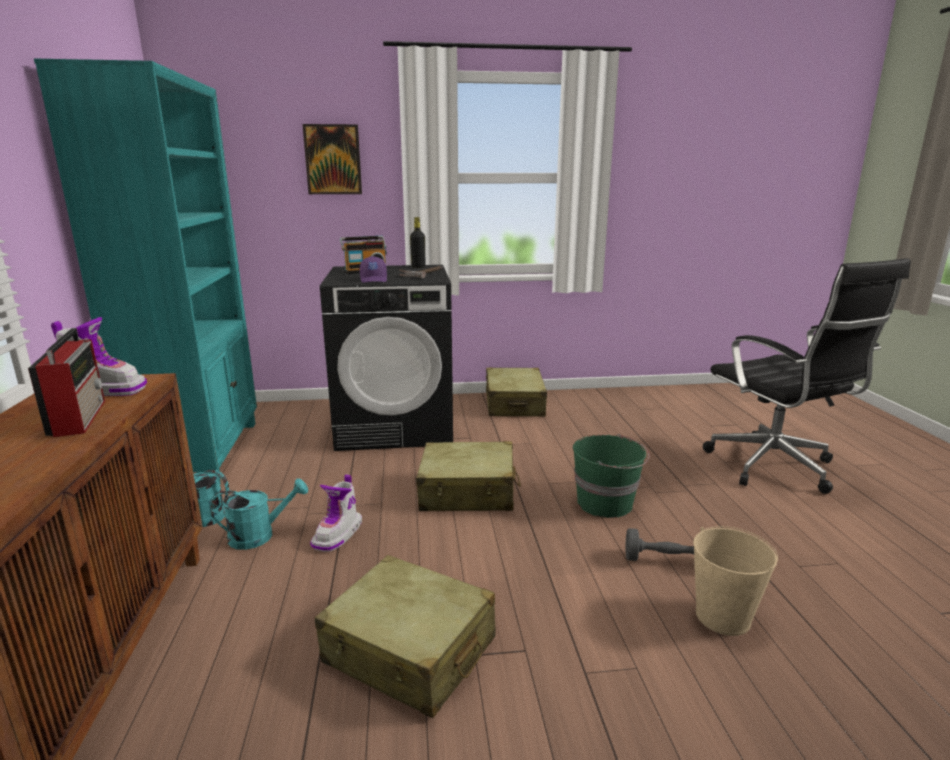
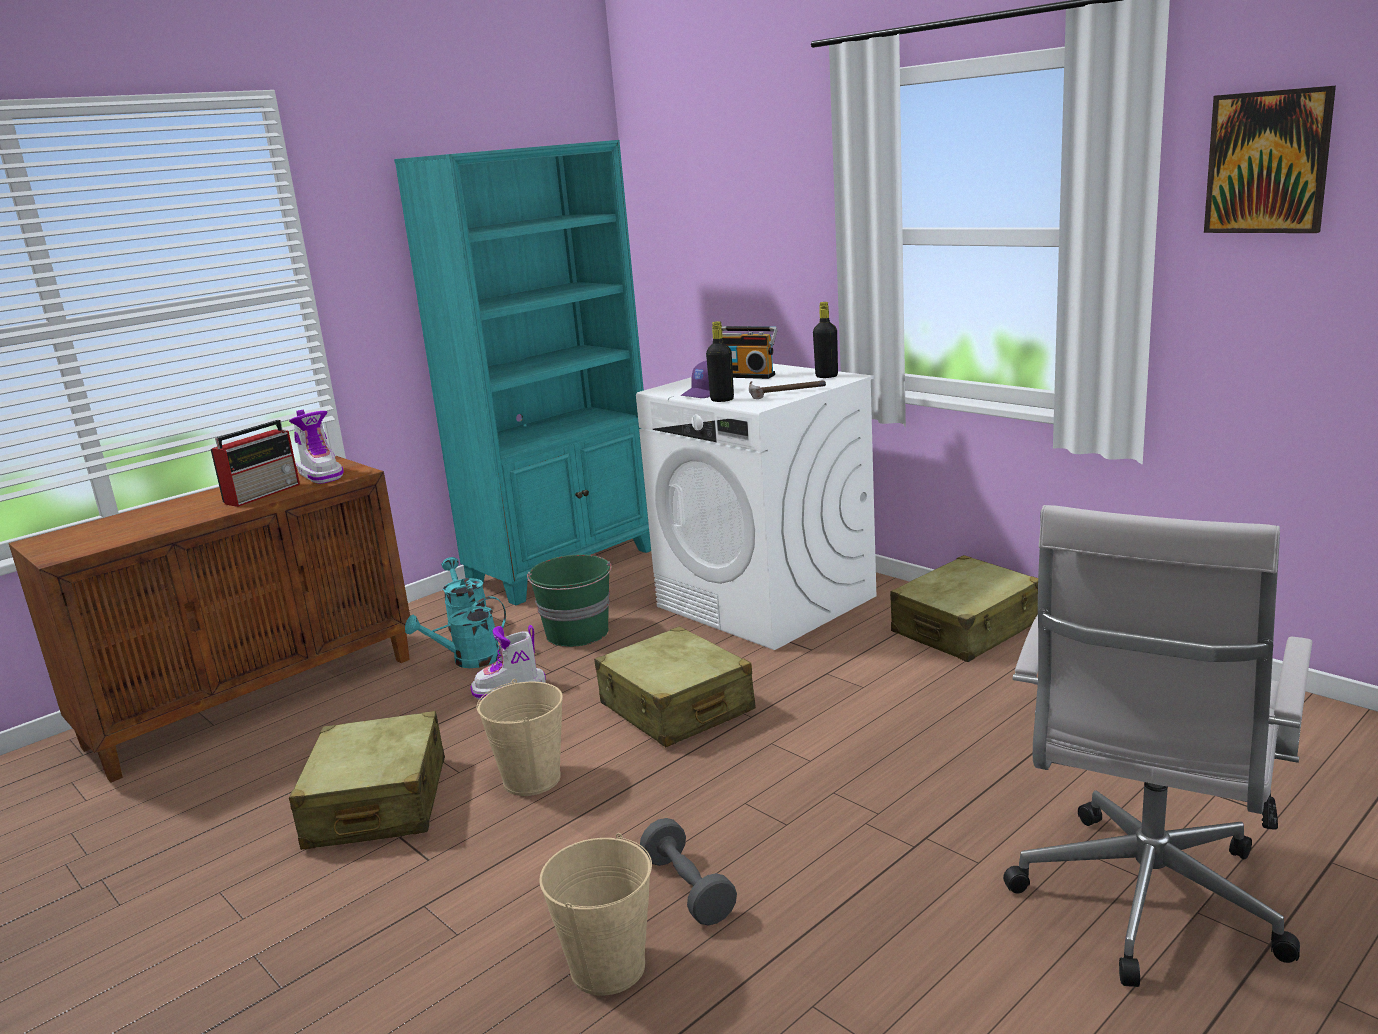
camera: 55 degrees right, 0 degrees up
turquoise watering can [210,478,308,550] -> turquoise watering can turned 120 degrees clockwise [405,596,506,668]
picture [302,124,362,194] -> picture moved to [1204,86,1336,233]
black washing machine [320,265,453,451] -> white washing machine [636,364,876,650]
green bucket [573,434,650,518] -> green bucket moved to [527,554,612,647]
black office chair [703,258,911,494] -> white office chair [1003,505,1313,987]
none -> beige bucket [477,679,563,796]
none -> black bottle [706,321,734,402]

